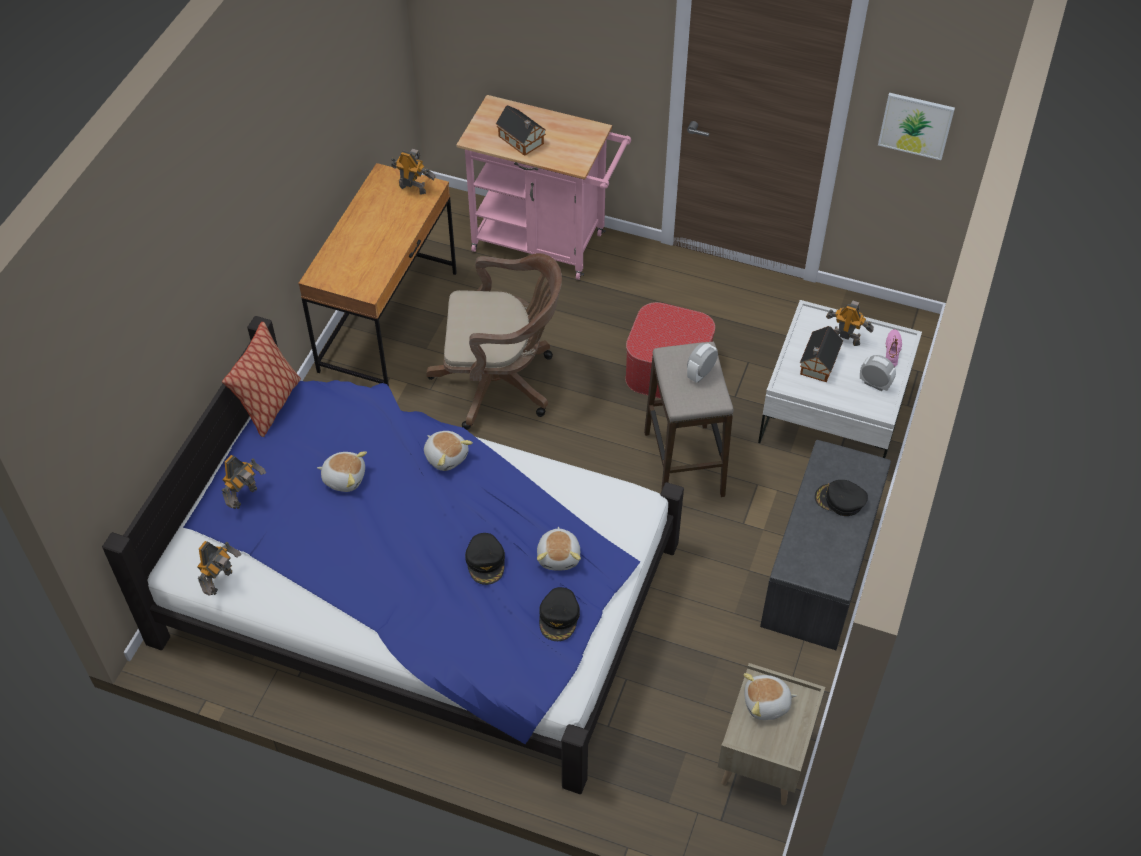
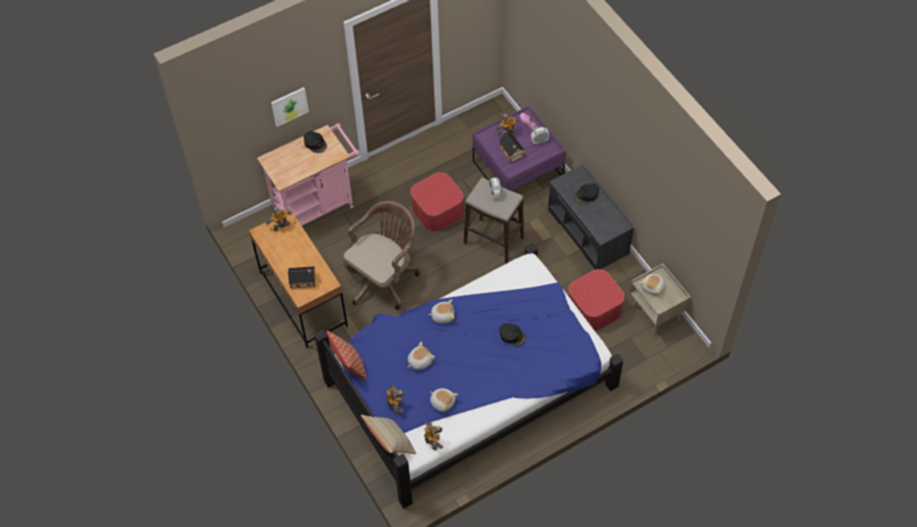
camera: 50 degrees left, 5 degrees up
toy house [496,105,547,156] -> toy house moved to [288,266,315,288]
plush toy [537,527,581,570] -> plush toy moved to [430,388,458,412]
black cap [539,587,580,641] -> black cap moved to [304,131,327,153]
white coffee table [758,300,922,458] -> purple coffee table [472,106,566,191]
picture [878,93,955,160] -> picture moved to [271,87,309,127]
none -> beige pillow [361,415,416,454]
none -> ottoman [568,269,625,331]

